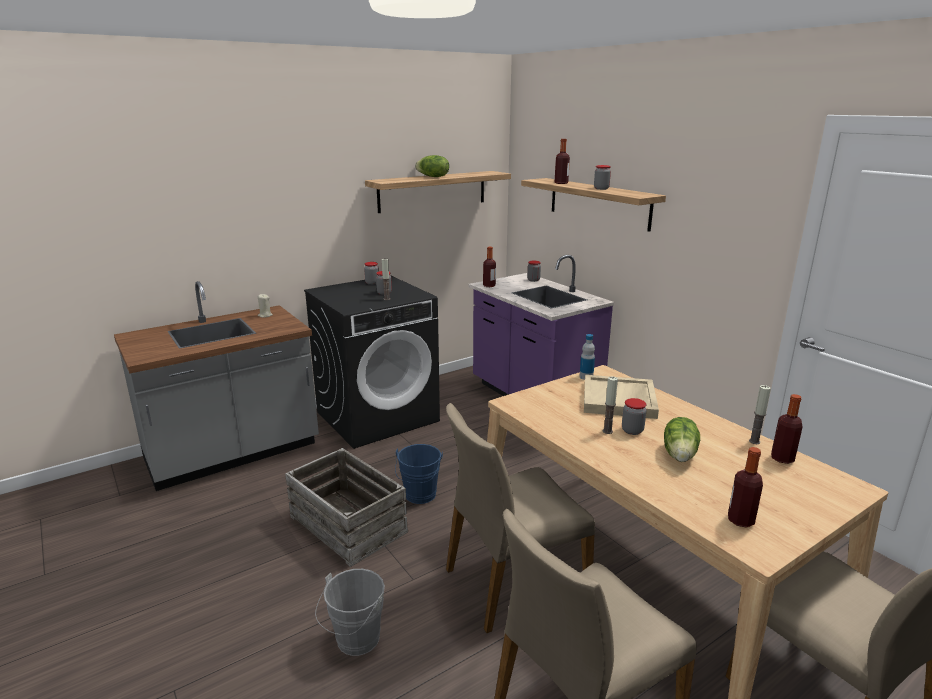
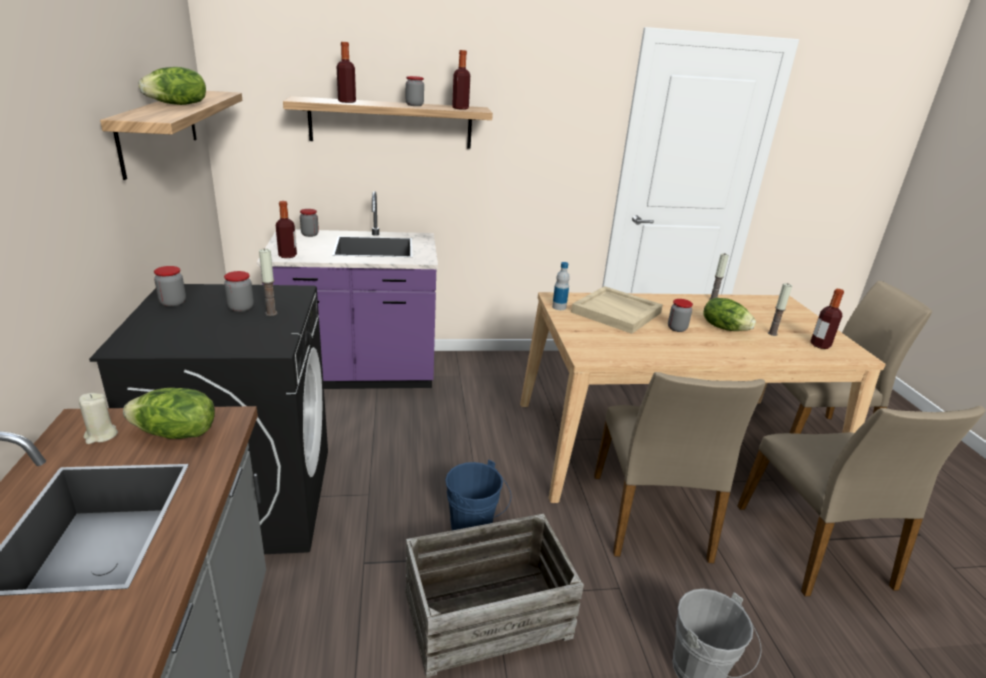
camera: 65 degrees left, 5 degrees up
candle [603,377,618,434] -> candle moved to [768,283,792,336]
bottle [771,394,803,464] -> bottle moved to [452,50,470,110]
none -> lettuce [123,388,215,439]

